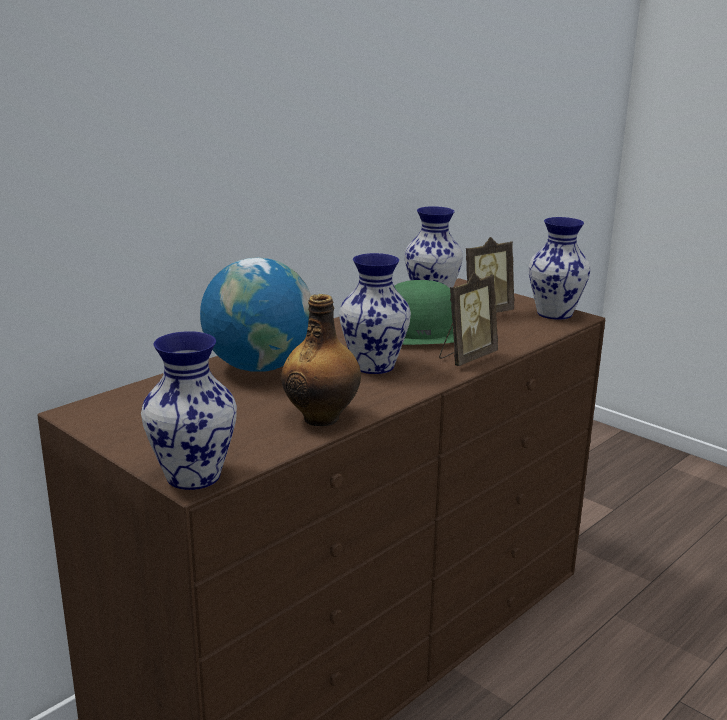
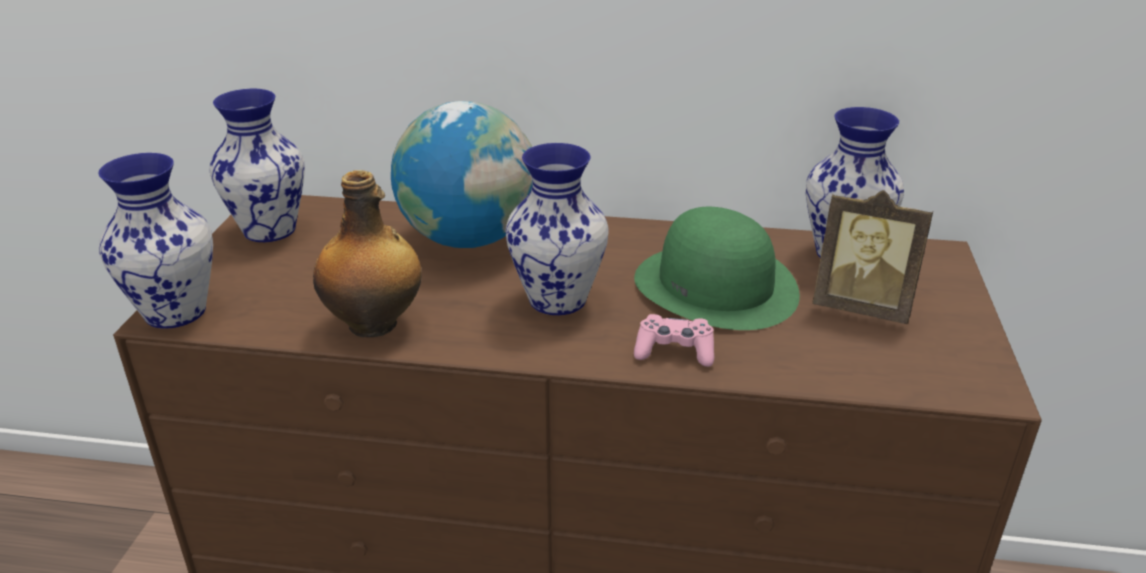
camera: 55 degrees right, 10 degrees up
picture frame [439,272,498,366] -> pink game controller [634,314,714,367]
vase [529,217,590,320] -> vase moved to [210,89,305,242]

